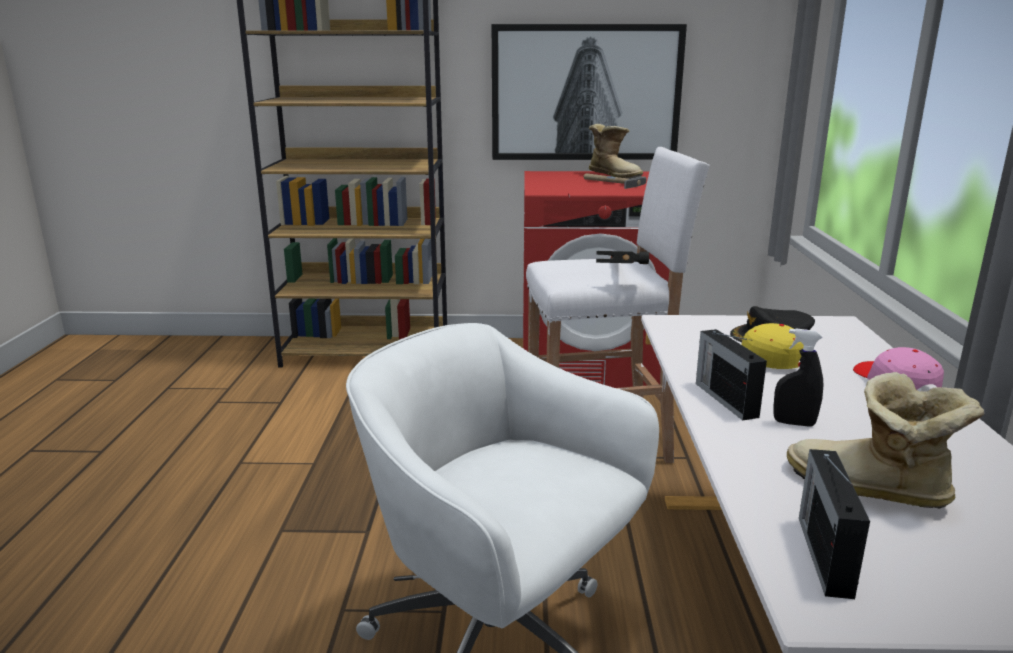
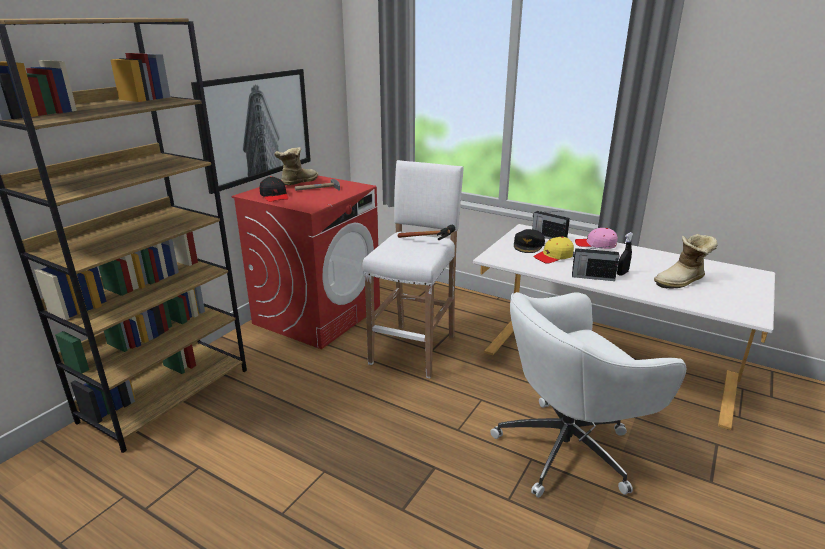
camera: 60 degrees left, 5 degrees up
boot [589,124,643,179] -> boot turned 45 degrees counterclockwise [275,147,318,185]
radio [799,449,870,599] -> radio moved to [532,211,570,239]
none -> black cap [260,176,288,202]

